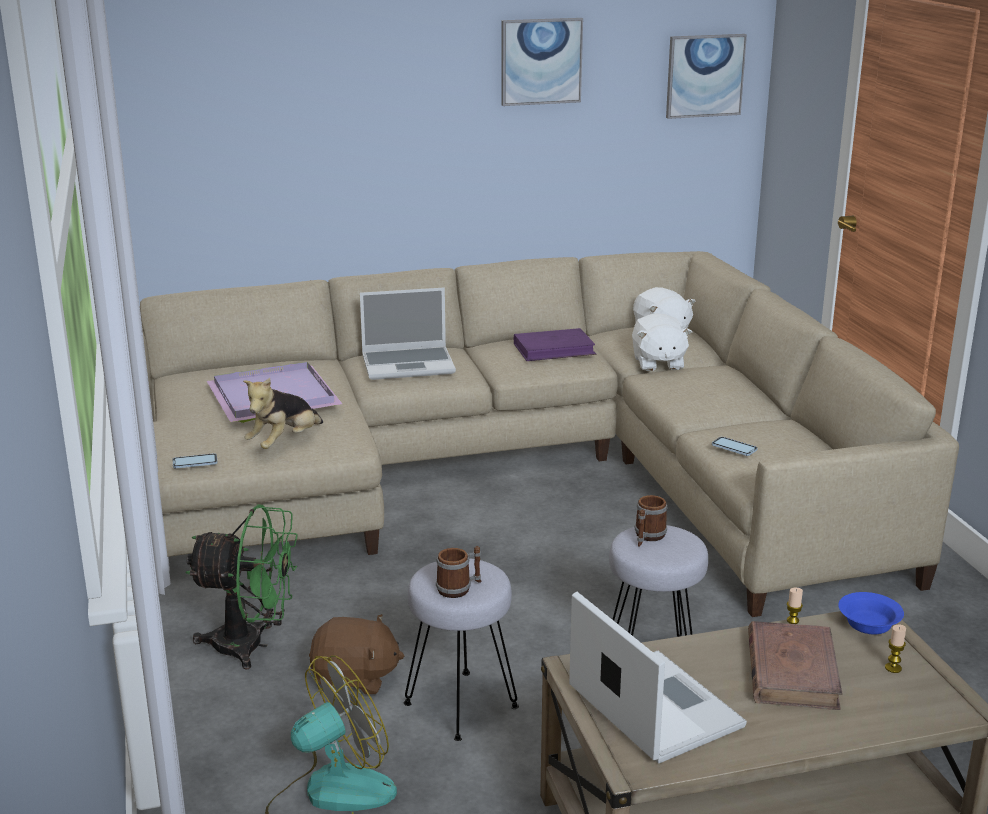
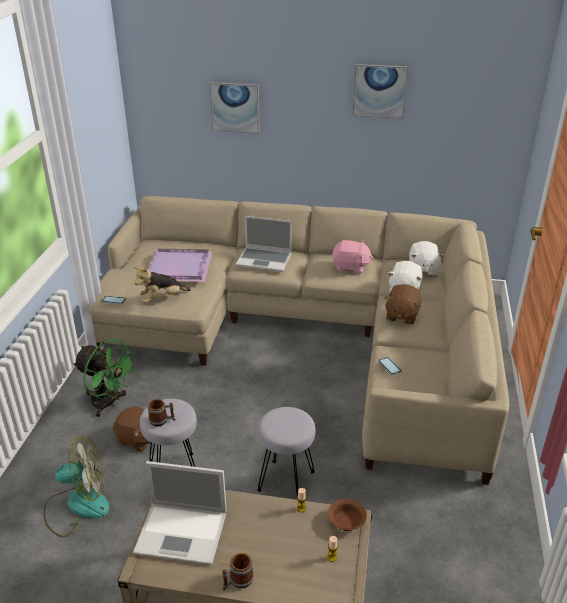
camera: 25 degrees right, 10 degrees up
purple book [514,328,596,361] -> pink plush toy [332,240,374,274]
laptop [569,592,747,764] -> laptop turned 105 degrees clockwise [133,461,227,565]
mug [635,495,667,547] -> mug moved to [222,553,254,590]
picture [666,34,747,119] -> picture moved to [210,82,260,134]
brown book [748,621,843,710] -> none
blue bowl [838,592,904,635] -> brown bowl [328,499,367,531]
none -> brown plush toy [385,284,422,325]

